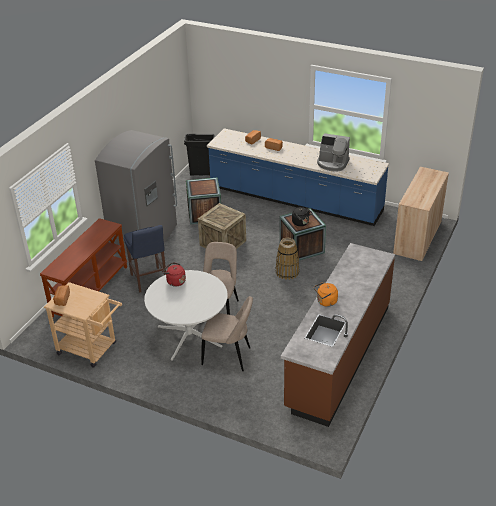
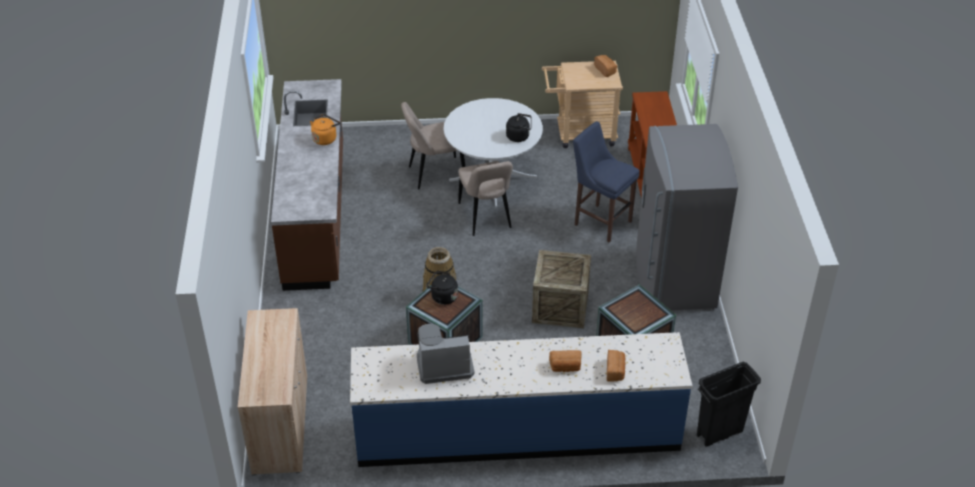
camera: 150 degrees right, 5 degrees up
red kettle [162,262,186,287] -> black kettle [506,113,531,142]

